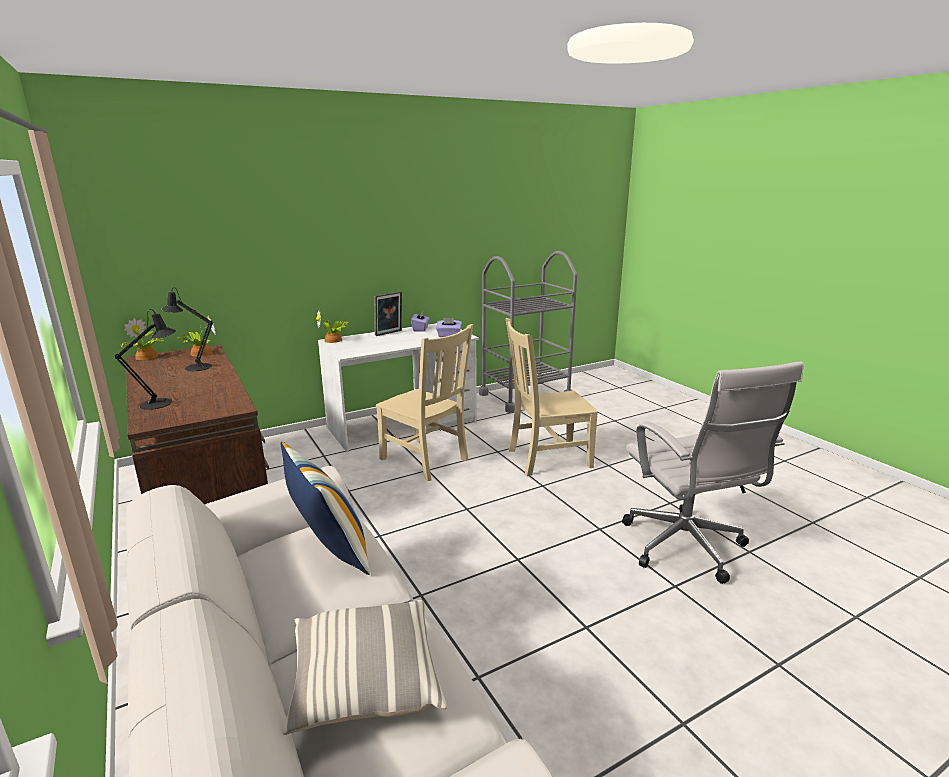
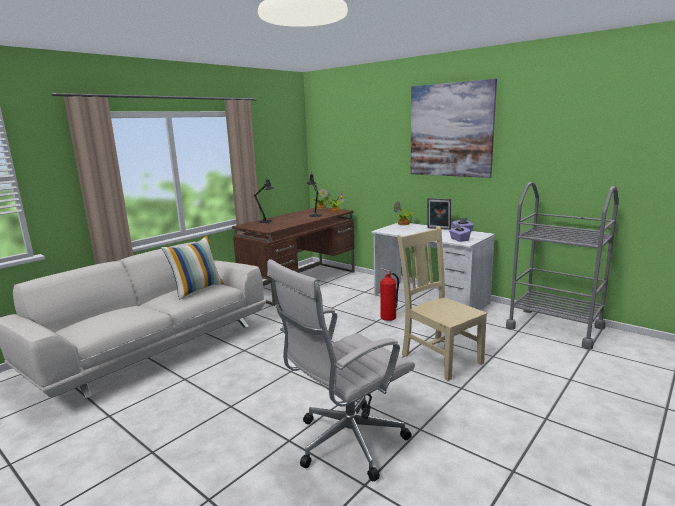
camera: 70 degrees right, 5 degrees down
pillow [282,600,447,735] -> none
beige chair [376,324,473,481] -> fire extinguisher [379,268,399,321]
none -> picture [411,79,497,178]

